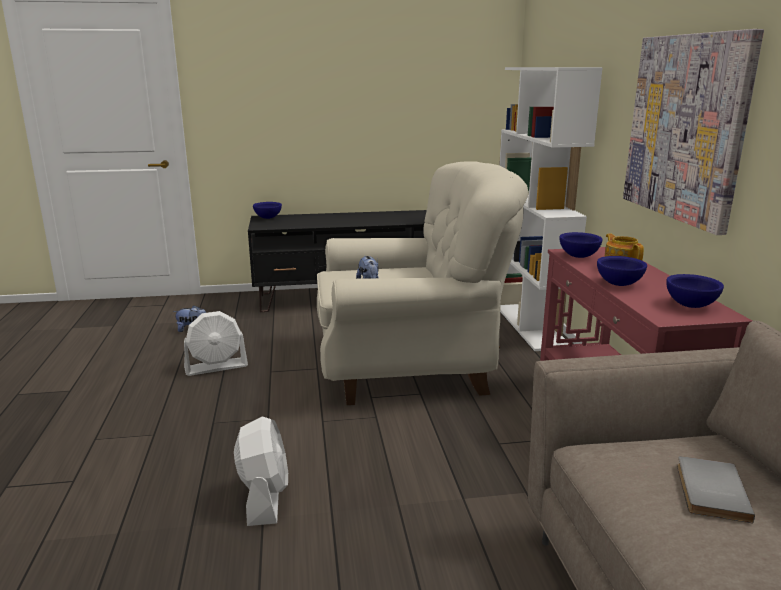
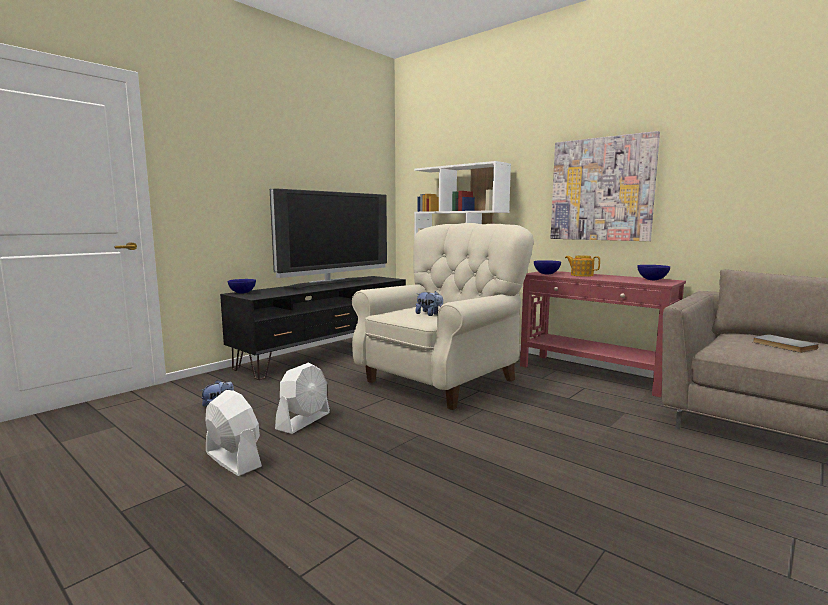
camera: 40 degrees left, 10 degrees down
white fan [234,416,288,526] -> white fan moved to [205,390,262,476]
blue bowl [597,256,647,286] -> none
none -> television [270,188,387,289]

